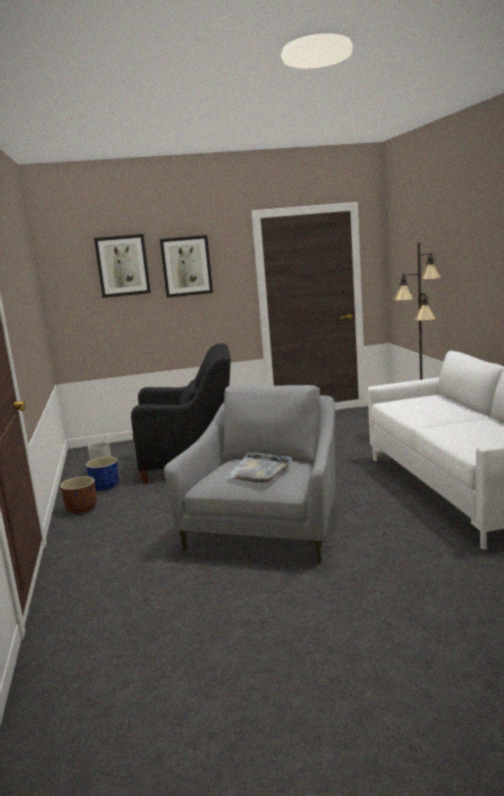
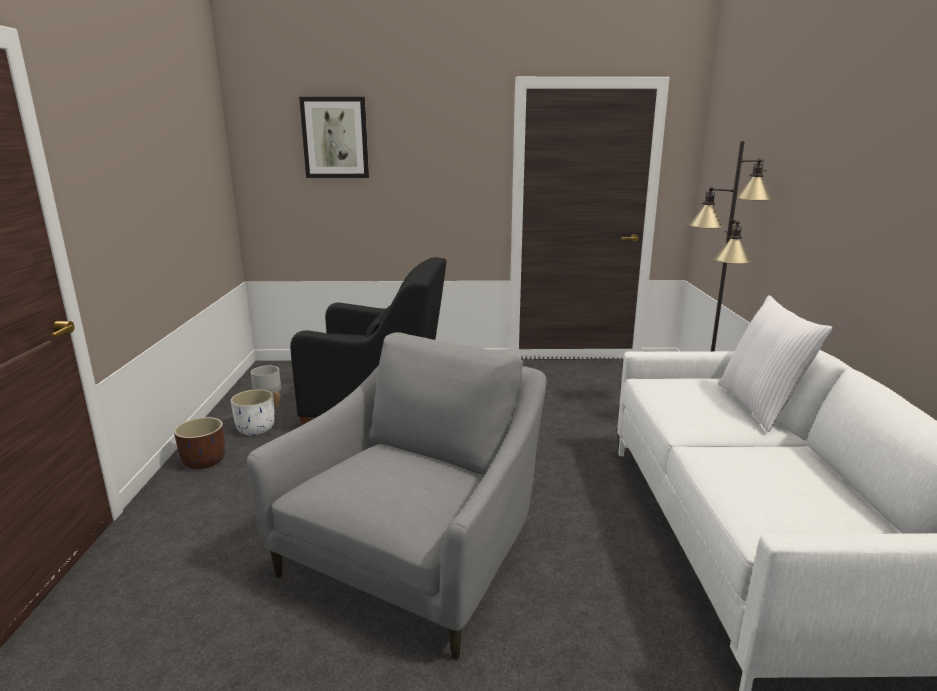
camera: 10 degrees right, 5 degrees up
blue planter [86,457,119,491] -> white planter [231,389,275,435]
picture [160,235,213,298] -> none
grey tray [226,453,292,483] -> none
none -> white pillow [718,295,832,432]

